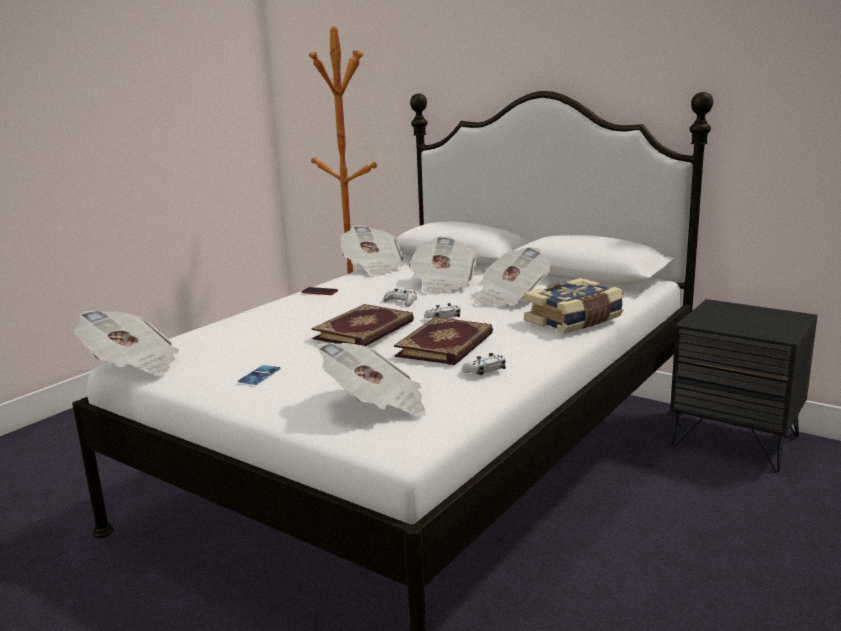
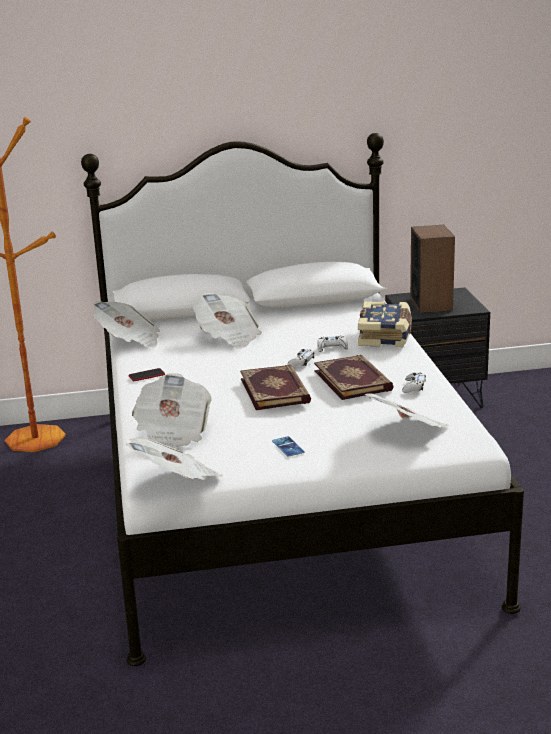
camera: 45 degrees left, 5 degrees up
white game controller [383,288,417,307] -> white game controller moved to [317,335,348,352]
newspaper [474,247,551,306] -> newspaper moved to [132,373,212,448]
none -> speaker [410,225,455,313]

